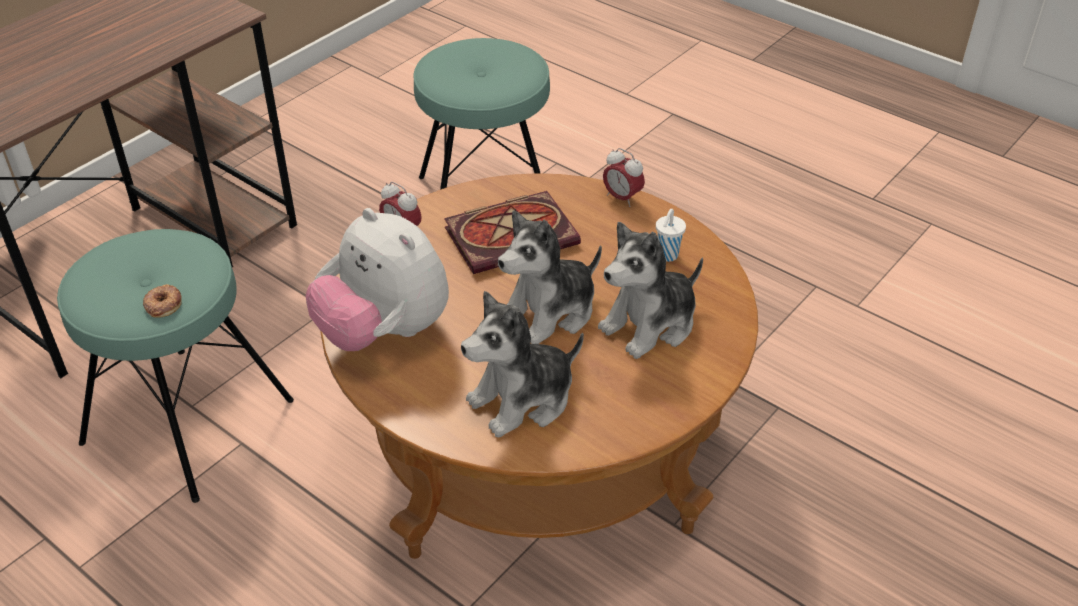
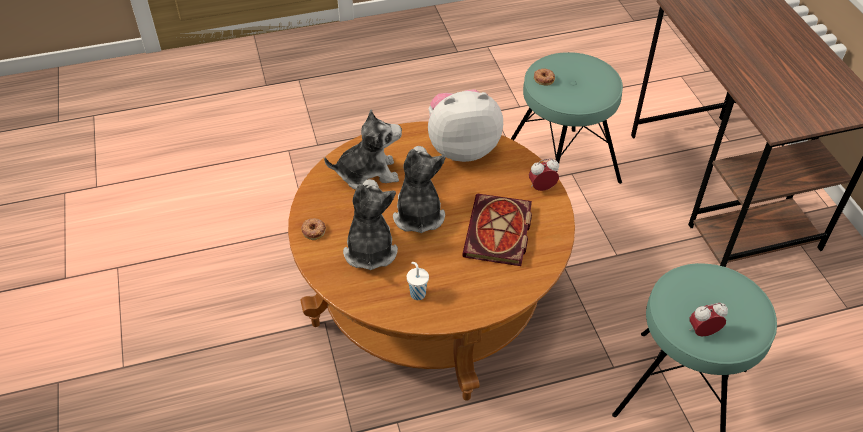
camera: 125 degrees right, 5 degrees up
plush toy [461,291,584,438] -> plush toy turned 75 degrees clockwise [324,109,402,190]
alarm clock [603,148,645,207] -> alarm clock moved to [689,303,728,336]
none -> donut [301,218,326,240]

